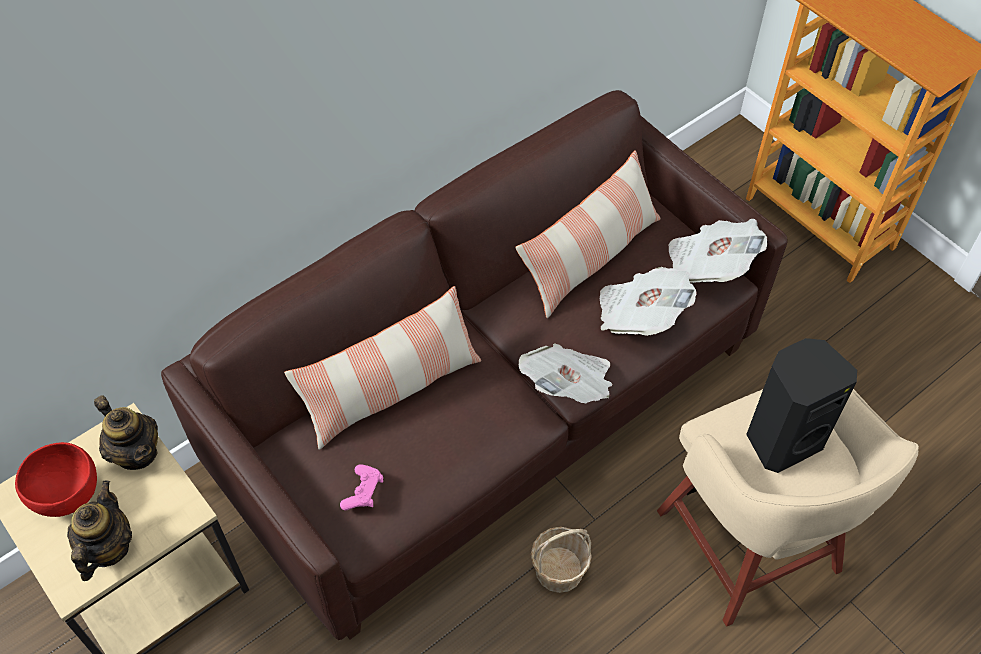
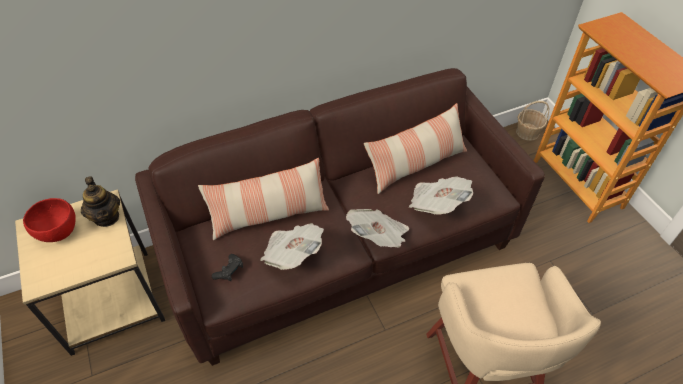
camera: 15 degrees right, 5 degrees down
teapot [67,480,132,581] -> none
pink game controller [340,464,383,510] -> black game controller [212,254,243,281]
basket [531,527,592,593] -> basket moved to [516,101,550,141]
newspaper [668,219,767,283] -> newspaper moved to [260,223,324,270]
black speaker [746,338,857,473] -> none

